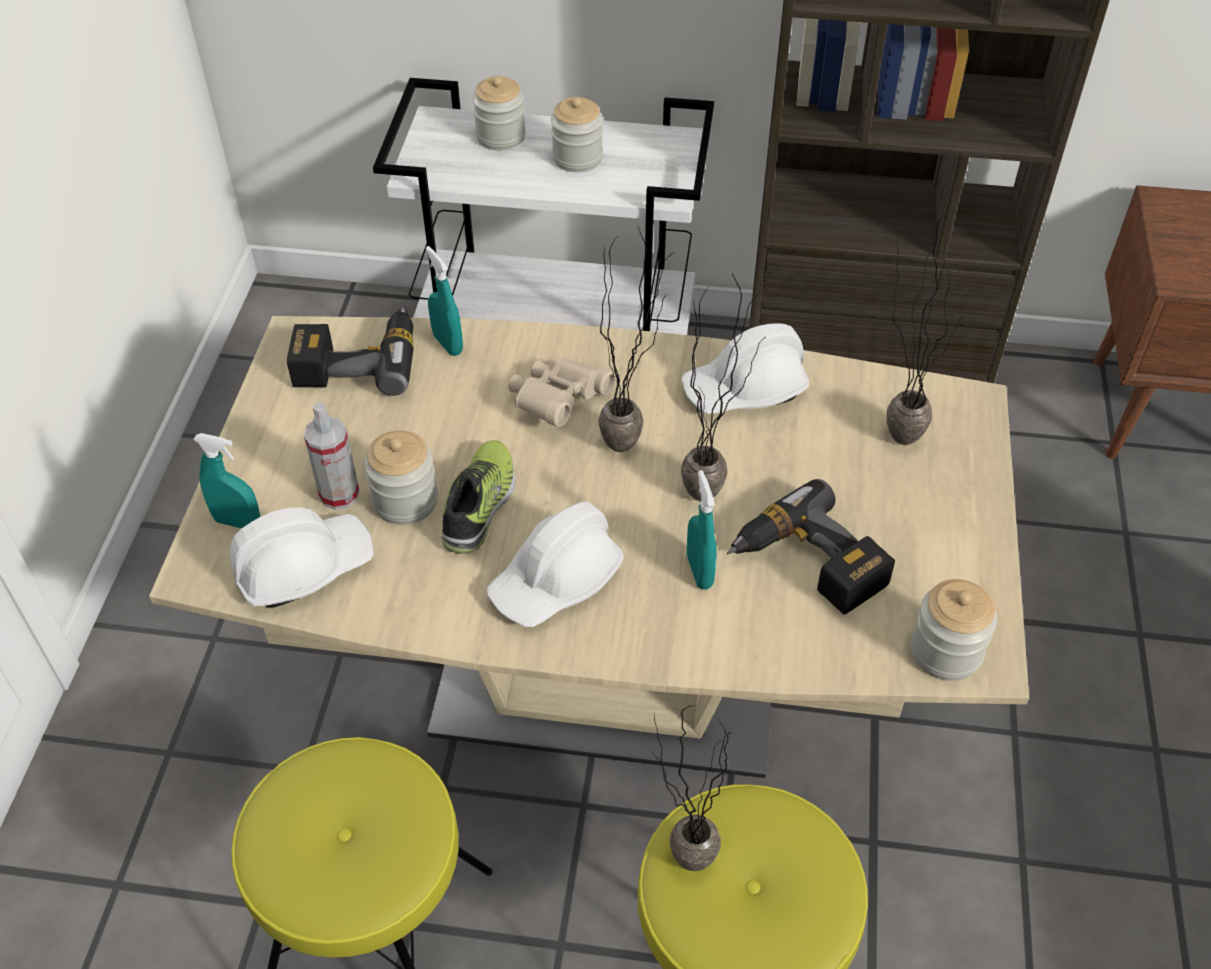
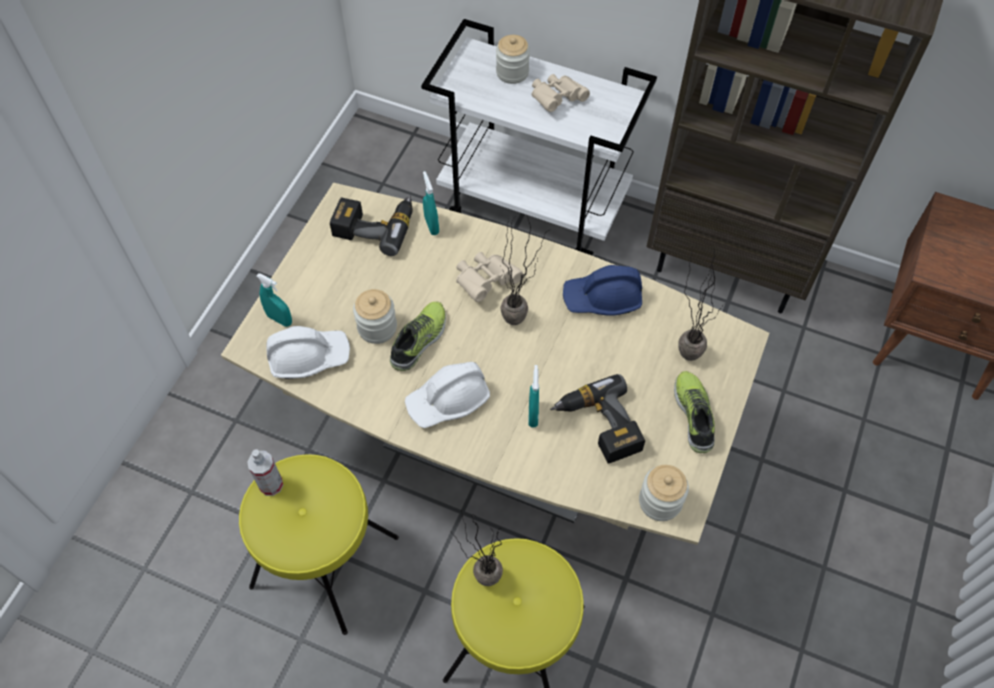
camera: 15 degrees right, 10 degrees up
spray bottle [304,402,360,510] -> spray bottle moved to [247,449,283,496]
jar [551,97,603,172] -> beige binoculars [532,74,590,112]
potted plant [681,274,764,501] -> none
white hard hat [681,323,809,414] -> blue hard hat [563,265,642,316]
none -> shoe [674,371,715,453]

